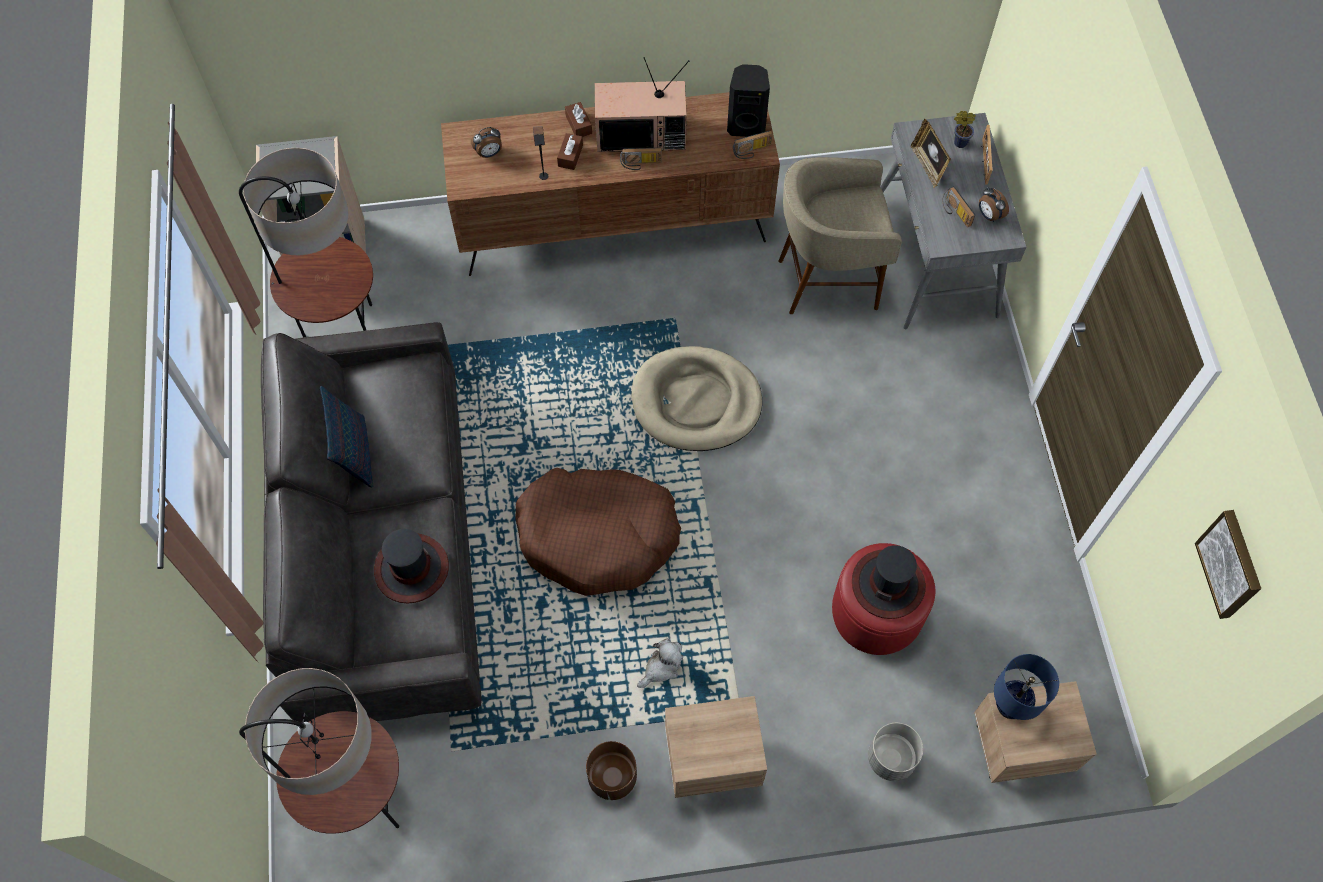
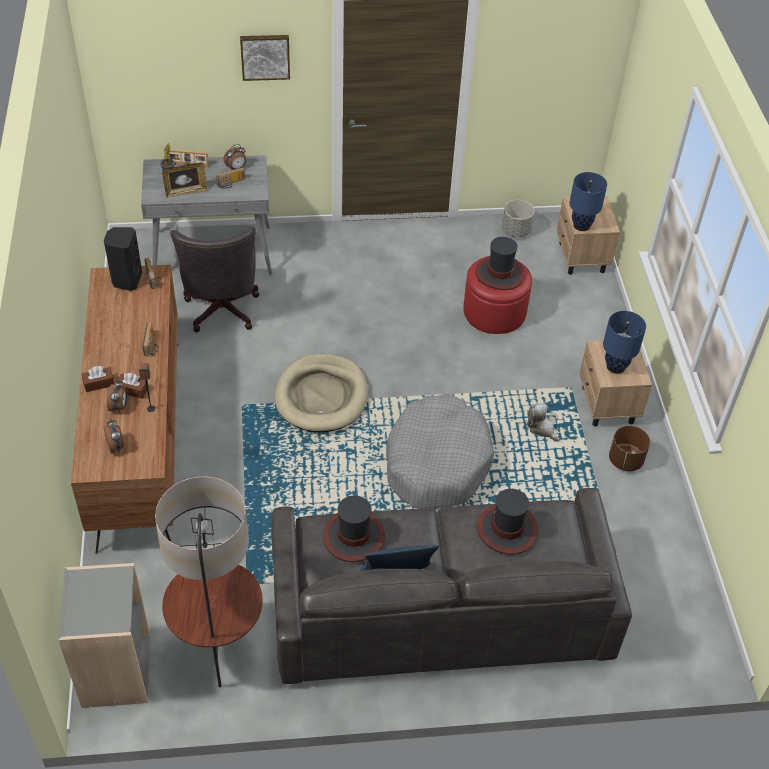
camera: 90 degrees left, 15 degrees down
floor lamp [239,668,399,834] -> none
brown dog bed [515,468,681,596] -> grey dog bed [386,393,494,509]
television [595,57,689,152] -> none
beige stool [778,157,902,314] -> grey office chair [170,227,259,332]
grey planter [868,723,923,781] -> grey planter moved to [502,200,535,238]
picture [1195,510,1261,619] -> picture moved to [240,35,290,81]
none -> alarm clock [107,380,128,413]
none -> hat [323,496,385,562]
none -> blue table lamp [603,311,646,374]

